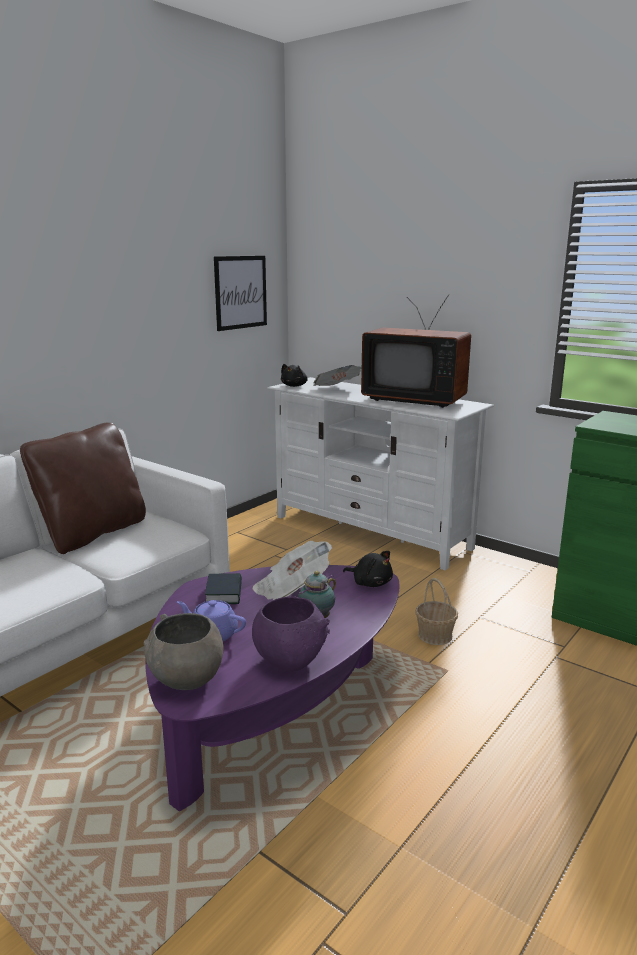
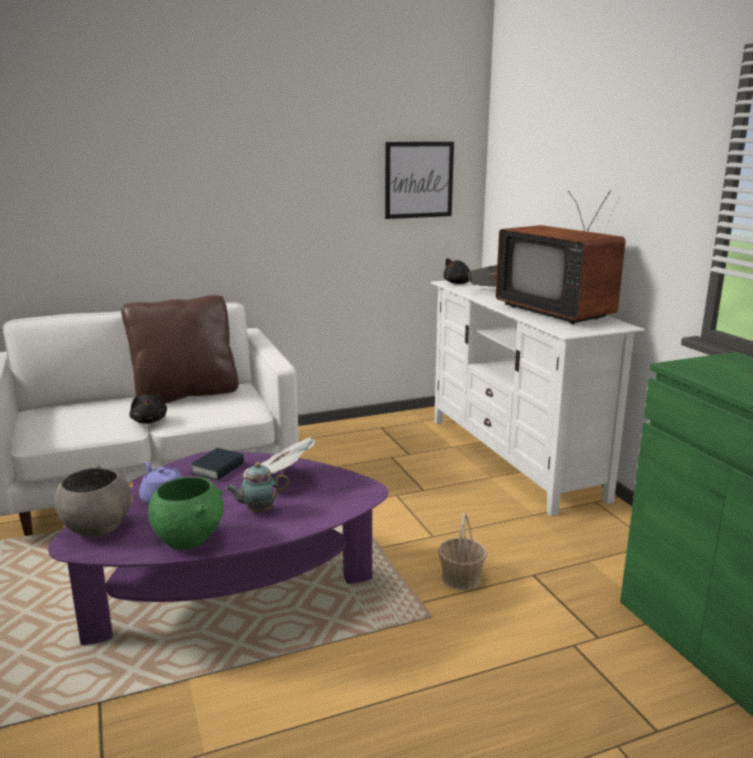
camera: 30 degrees right, 0 degrees up
purple bowl [252,596,330,672] -> green bowl [148,477,224,549]
black plush toy [343,551,393,587] -> black plush toy moved to [129,394,167,424]

